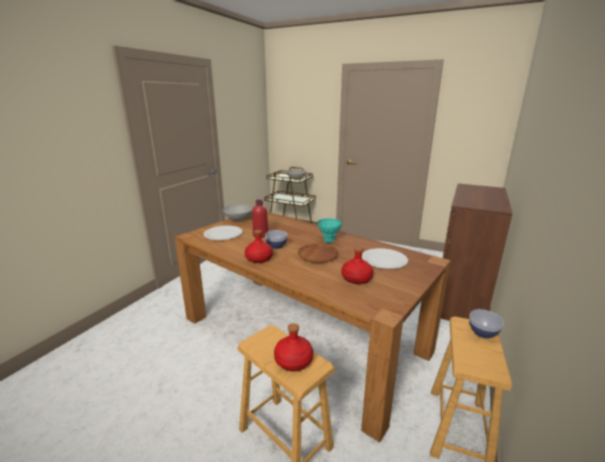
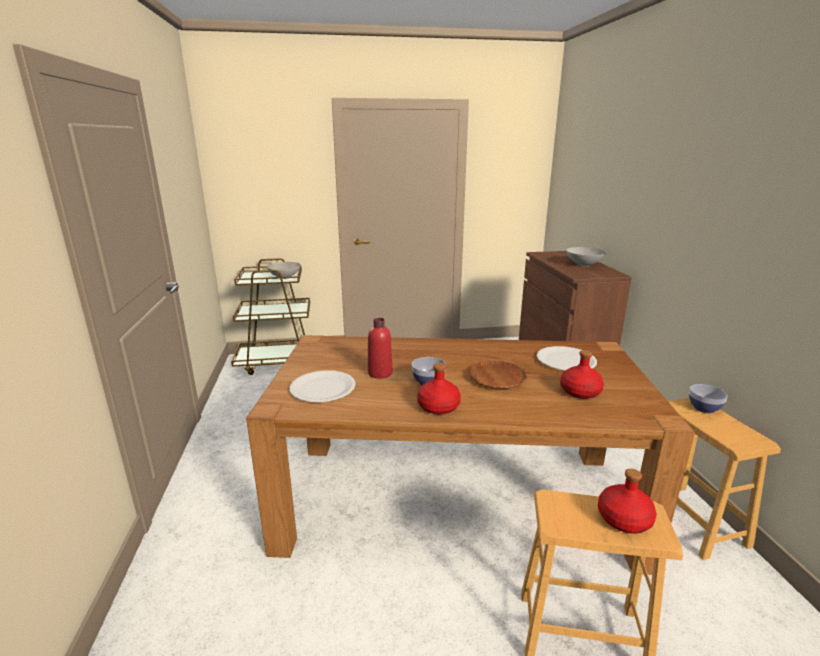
camera: 35 degrees left, 0 degrees up
grey bowl [222,205,253,221] -> grey bowl moved to [566,247,606,266]
turquoise vase [318,218,342,243] -> none

